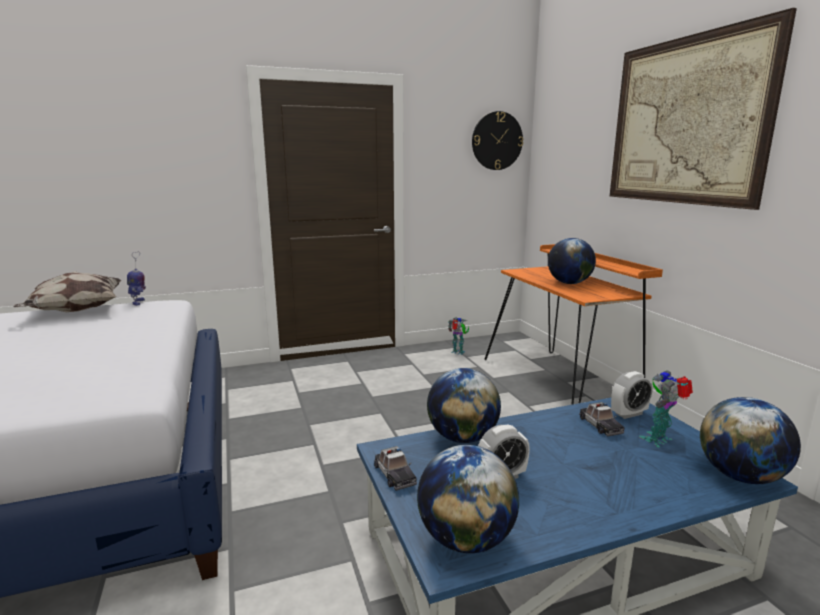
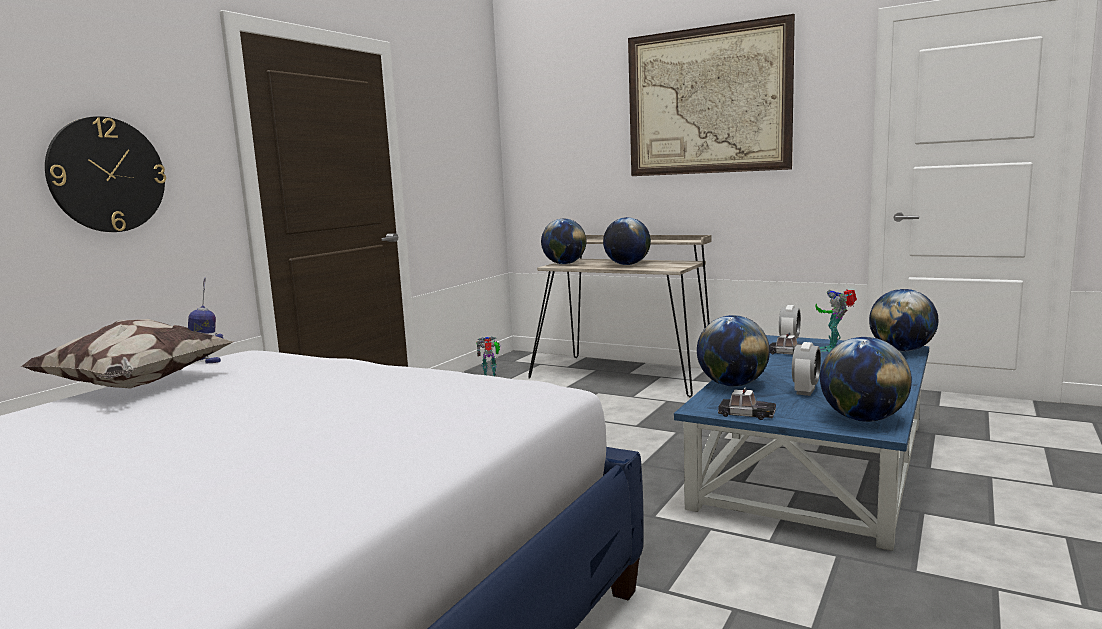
camera: 40 degrees left, 5 degrees down
wall clock [472,111,523,170] -> wall clock moved to [45,116,166,232]
orange desk [485,244,663,405] -> beige desk [528,235,712,397]
none -> globe [541,219,586,264]

